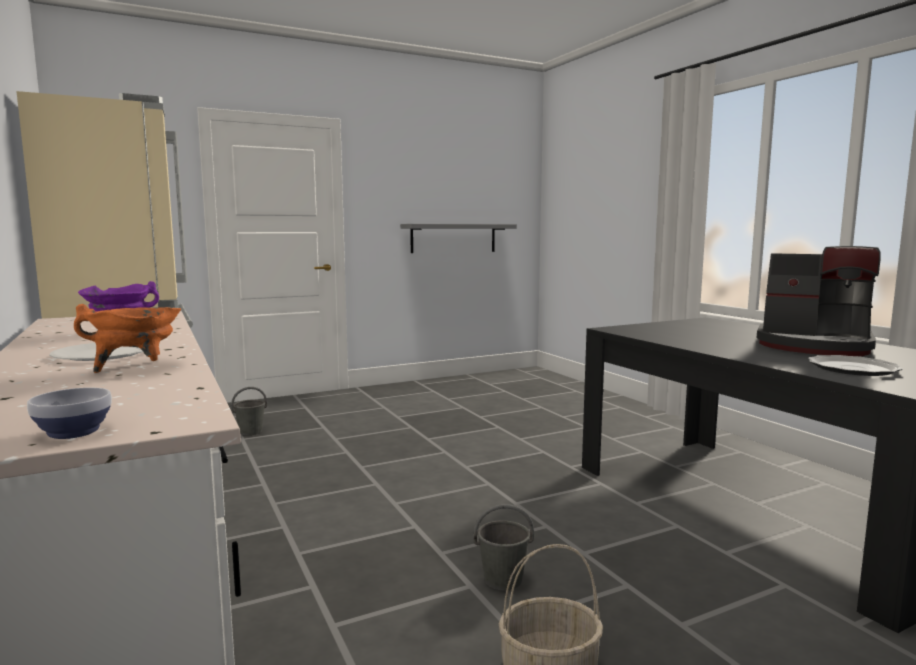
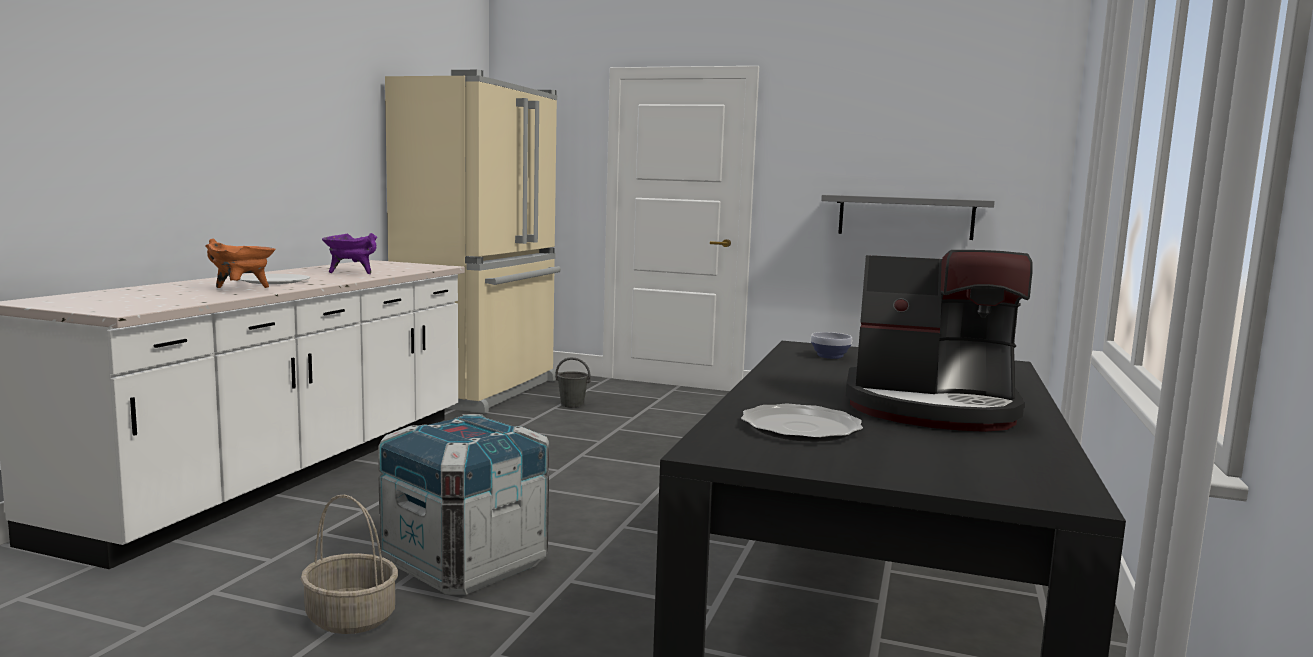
camera: 45 degrees right, 0 degrees up
bowl [27,387,112,439] -> bowl moved to [811,332,852,359]
grey bucket [473,504,534,590] -> crate [378,414,549,595]
coffee machine [757,246,881,356] -> coffee machine turned 60 degrees counterclockwise [846,250,1033,432]

